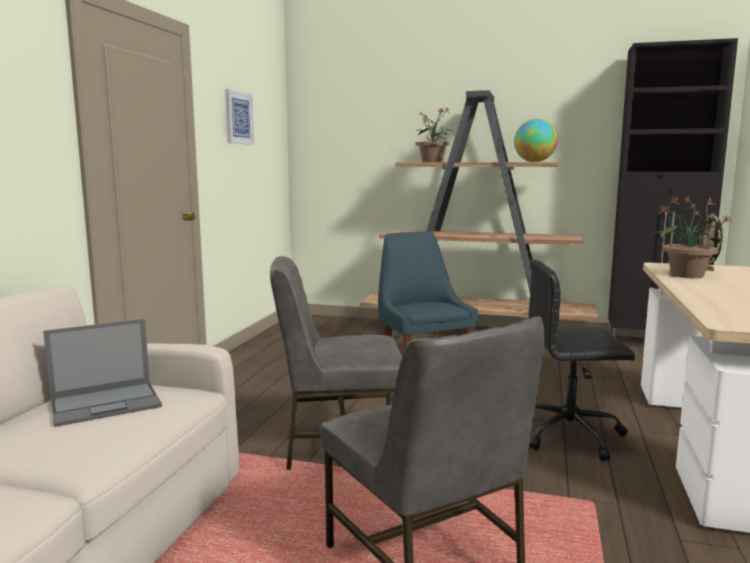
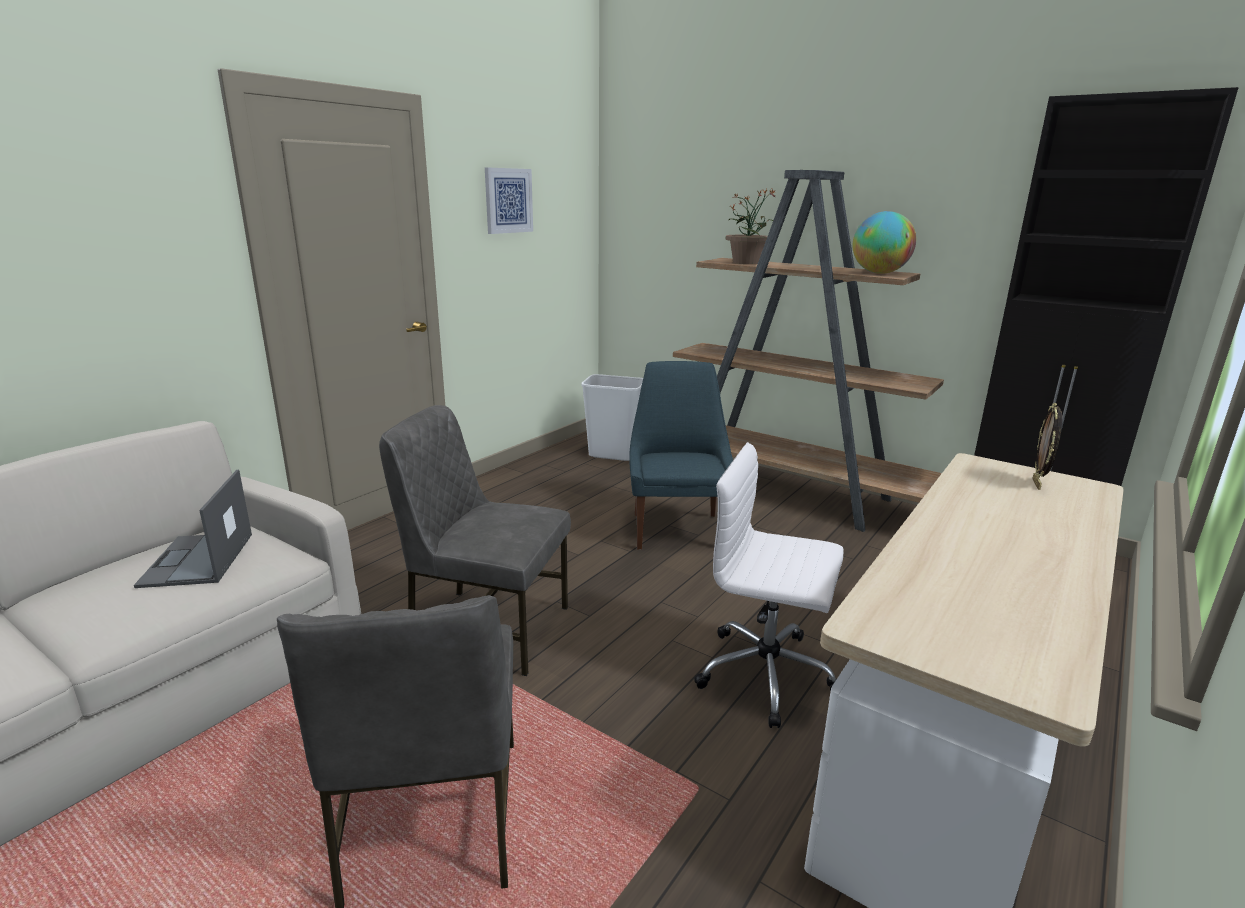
camera: 20 degrees right, 10 degrees up
laptop [43,319,162,427] -> laptop turned 90 degrees clockwise [134,470,252,588]
black office chair [529,259,635,461] -> white office chair [694,442,844,728]
potted plant [650,195,731,278] -> none
none -> white trash can [581,374,643,461]

